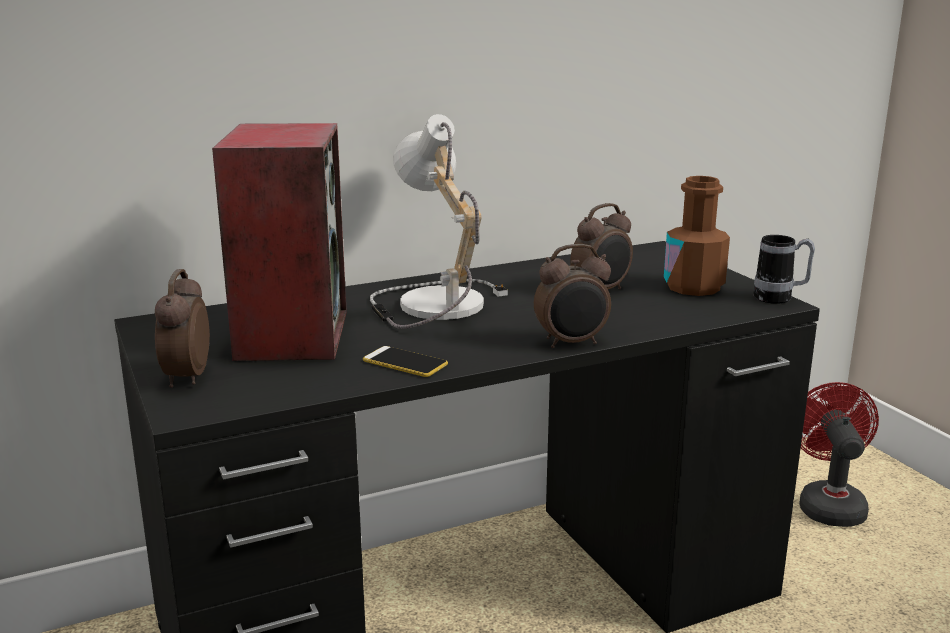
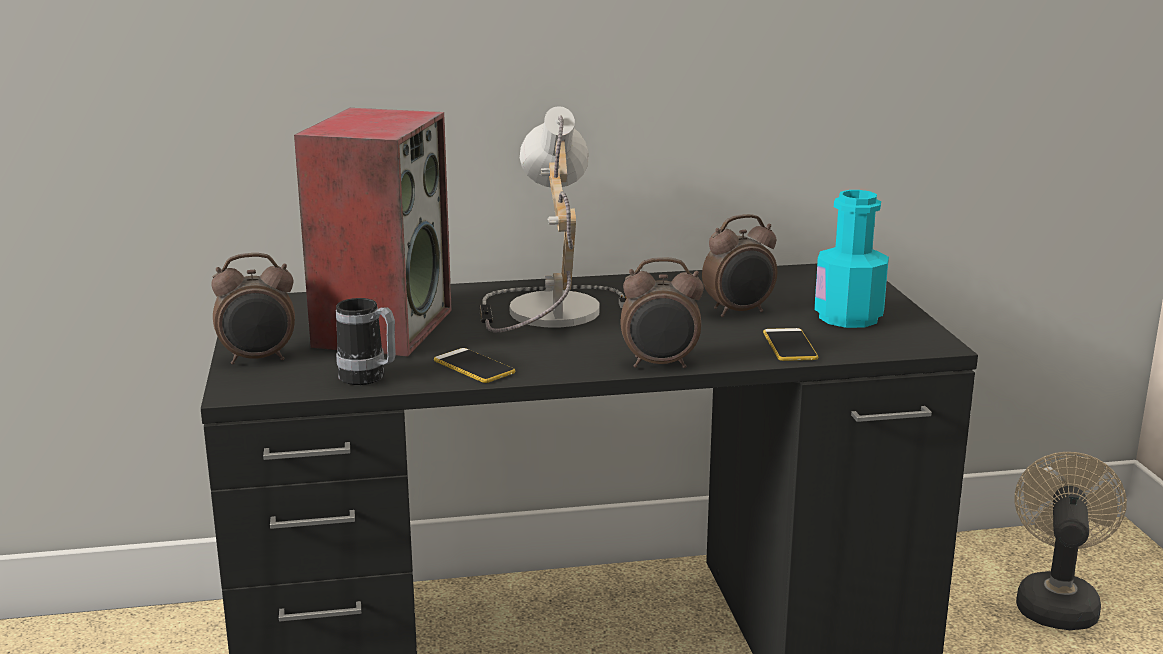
camera: 15 degrees right, 0 degrees up
alarm clock [155,269,210,388] -> alarm clock turned 120 degrees counterclockwise [211,253,295,365]
brown bottle [664,176,730,296] -> turquoise bottle [814,190,889,328]
mug [753,235,815,304] -> mug moved to [336,298,396,385]
red fan [799,382,879,527] -> beige fan [1015,452,1127,630]
none -> phone [763,328,818,361]

